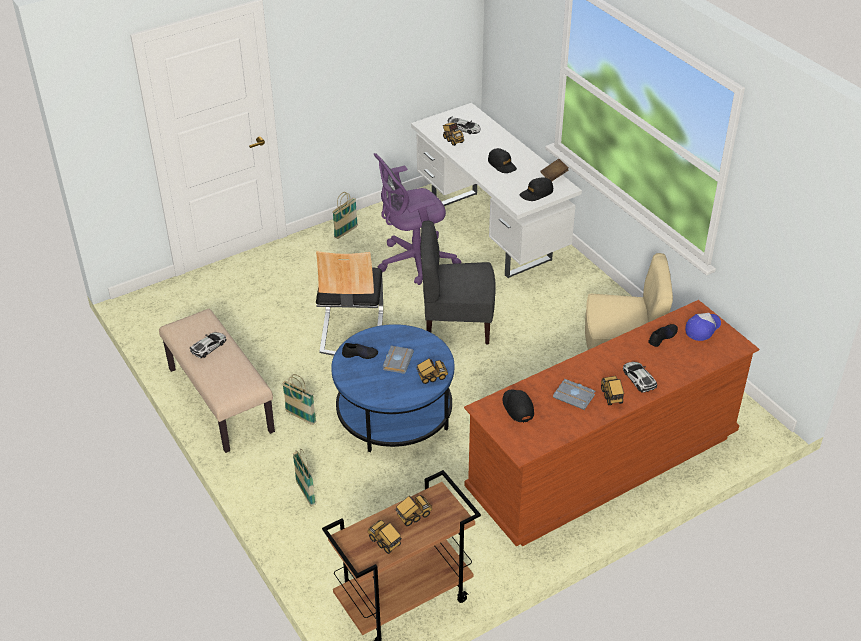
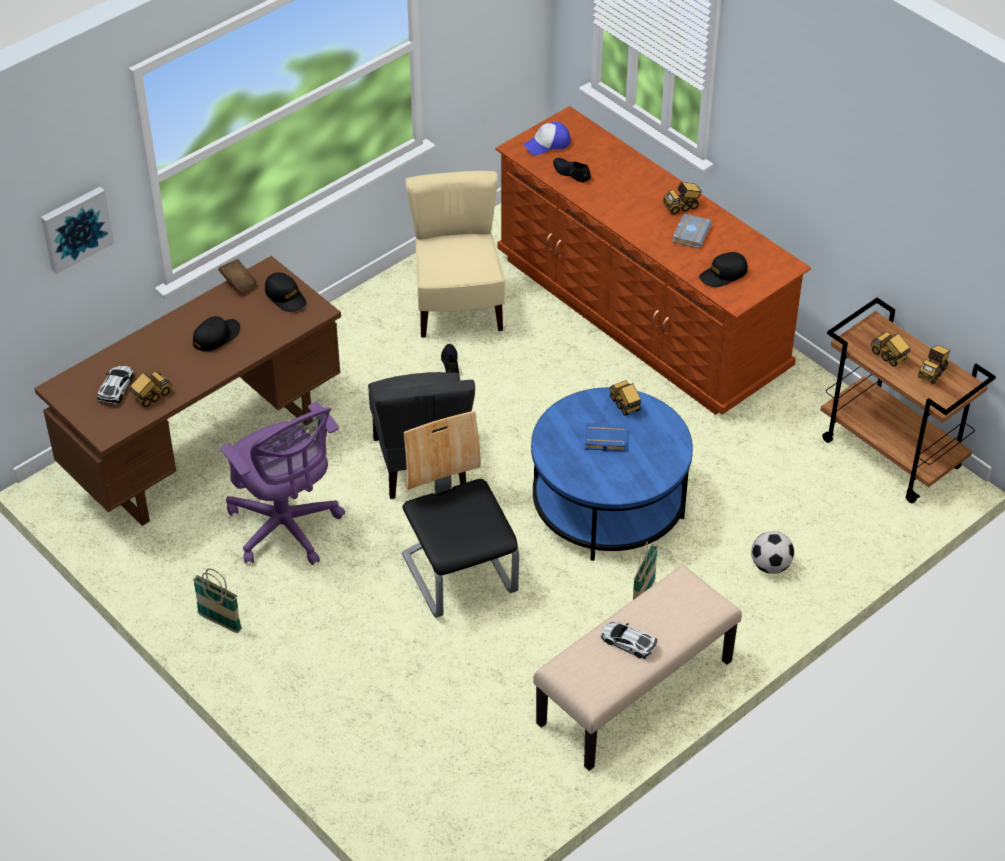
camera: 100 degrees left, 5 degrees up
basket [293,449,316,506] -> football [751,531,794,574]
chair [316,251,383,356] -> chair turned 105 degrees counterclockwise [402,411,519,618]
black shoe [342,343,378,359] -> black shoe moved to [441,344,459,373]
grey book [383,346,414,374] -> blue book [585,423,626,451]
white desk [411,103,582,278] -> brown desk [34,256,341,526]
toy car [623,362,657,393] -> none
cap [685,313,721,341] -> cap turned 60 degrees counterclockwise [523,122,571,155]
none -> picture [41,187,114,274]

